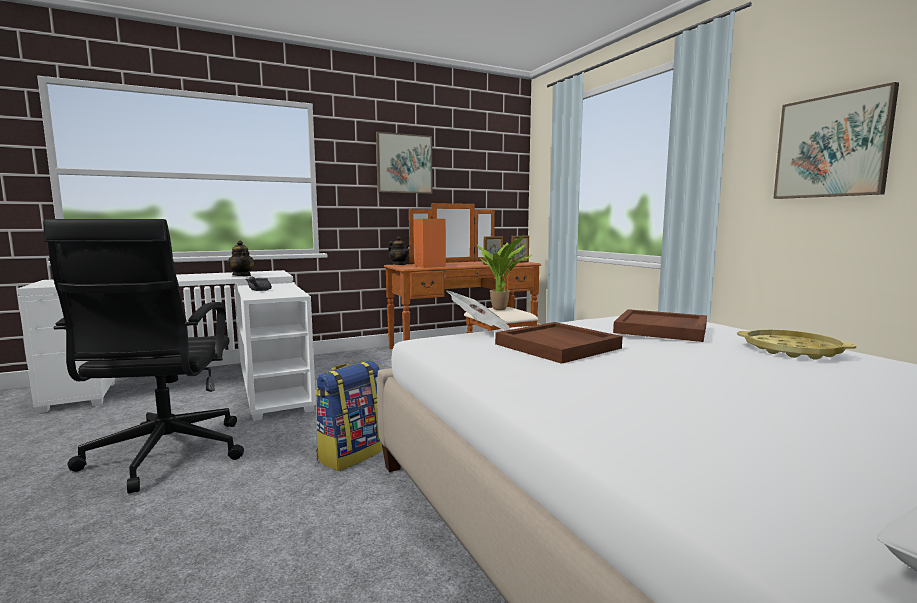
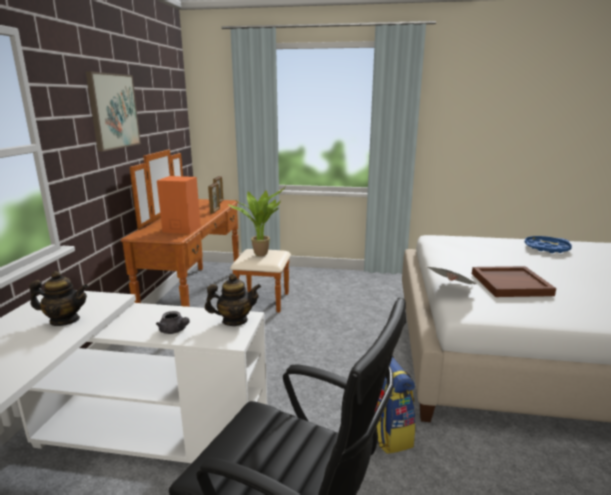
camera: 55 degrees left, 10 degrees up
teapot [388,236,410,265] -> teapot moved to [205,274,261,326]
brown tray [613,309,707,342] -> none
yellow tray [737,329,856,360] -> blue tray [525,236,572,253]
picture [773,82,899,199] -> none

